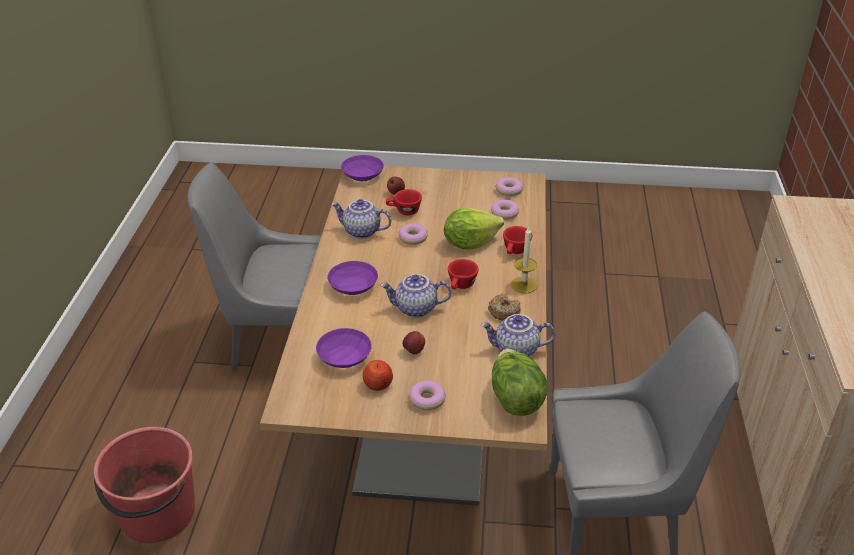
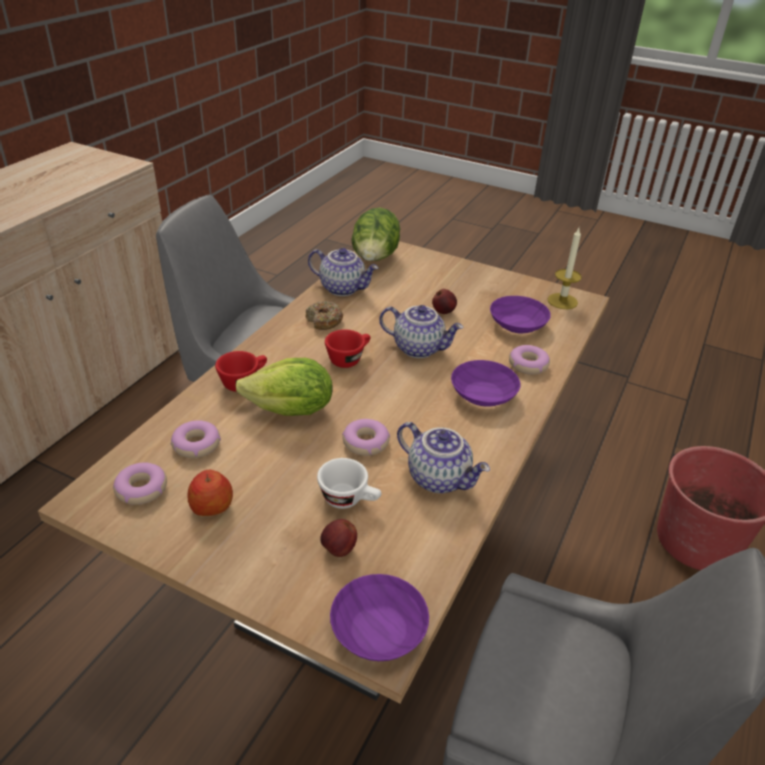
camera: 160 degrees left, 0 degrees up
apple [362,360,393,391] -> apple moved to [187,470,233,516]
red cup [386,189,422,215] -> white cup [317,458,382,509]
donut [409,381,446,410] -> donut moved to [509,345,550,375]
candle [511,227,537,294] -> candle moved to [548,228,582,309]

